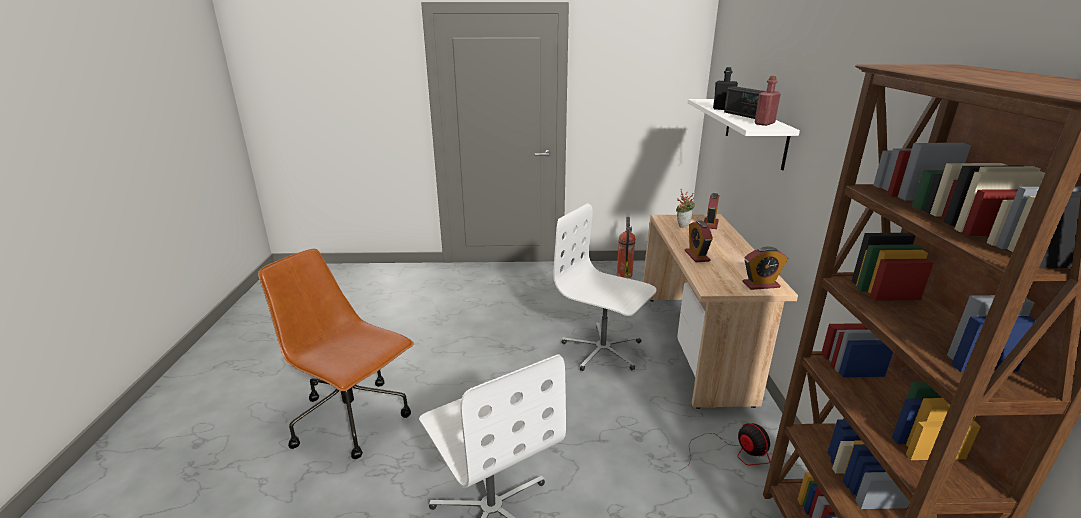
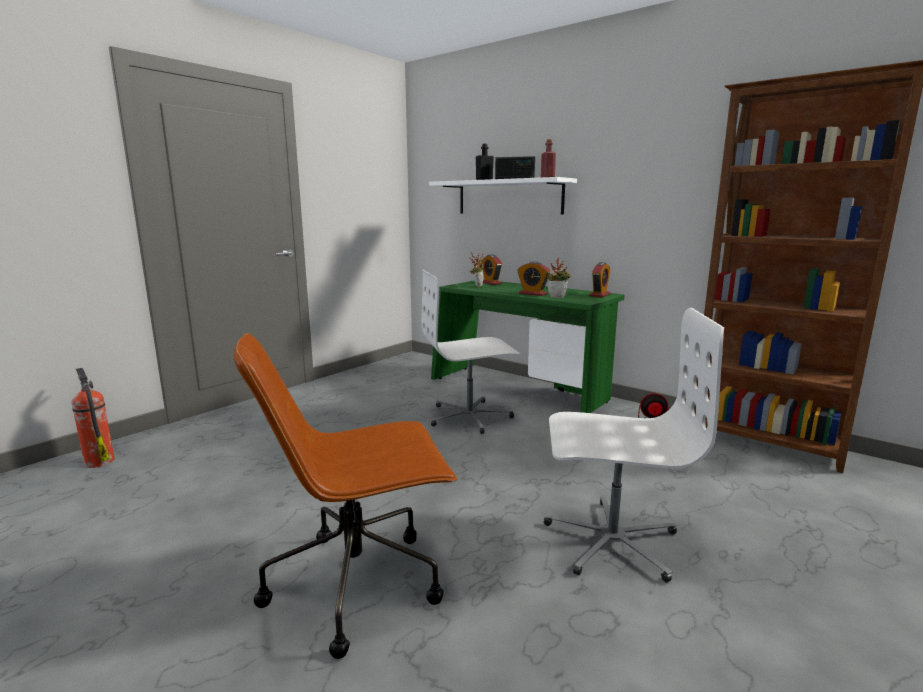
camera: 50 degrees left, 10 degrees down
fire extinguisher [617,217,635,278] -> fire extinguisher moved to [72,368,115,468]
beige desk [643,214,798,409] -> green desk [431,281,625,413]
none -> potted plant [547,258,571,298]

